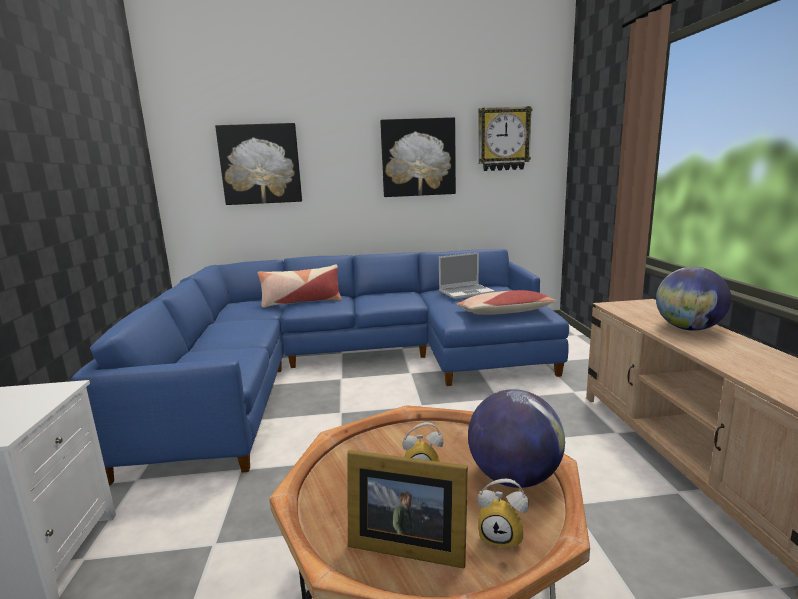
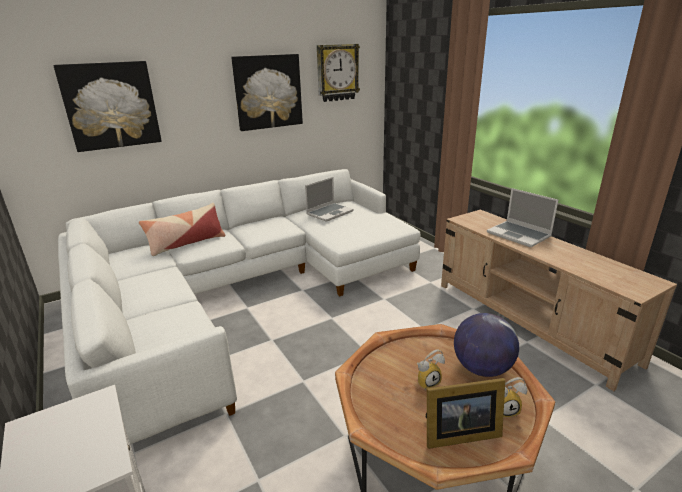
camera: 25 degrees left, 10 degrees up
blue sofa [72,249,569,486] -> white sofa [58,169,420,444]
pillow [456,290,557,315] -> none
globe [656,267,731,331] -> laptop [487,188,558,247]

